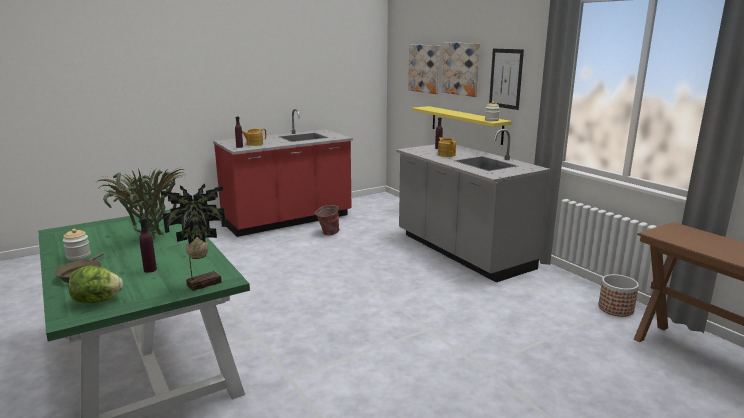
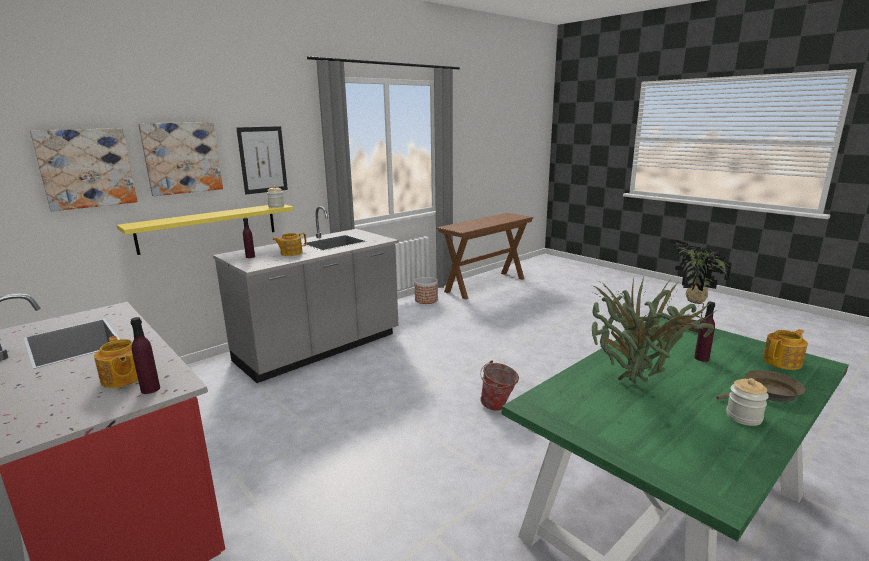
camera: 100 degrees left, 0 degrees up
lettuce [69,266,123,303] -> teapot [763,329,808,370]
bucket [314,205,340,235] -> bucket moved to [480,361,519,411]

